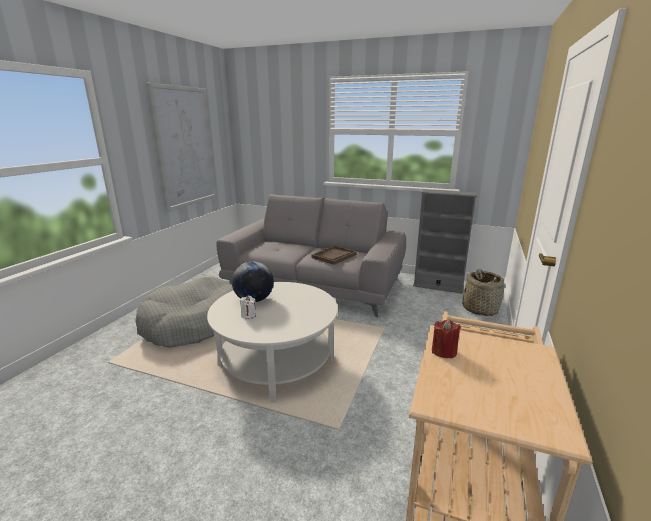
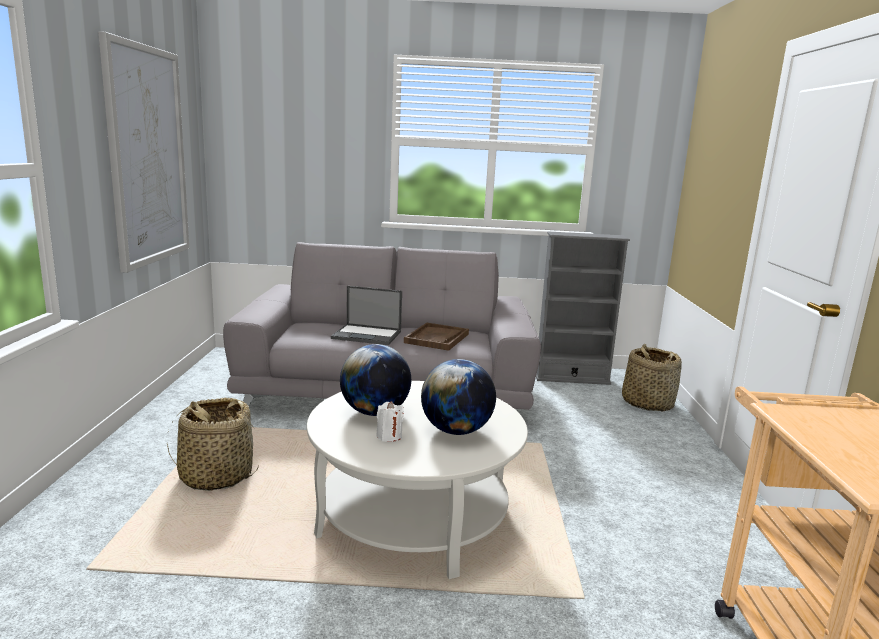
camera: 20 degrees left, 5 degrees down
grey dog bed [135,277,234,348] -> basket [167,398,259,491]
red candle [432,320,461,359] -> none
none -> laptop [331,286,402,345]
none -> globe [421,359,496,435]

